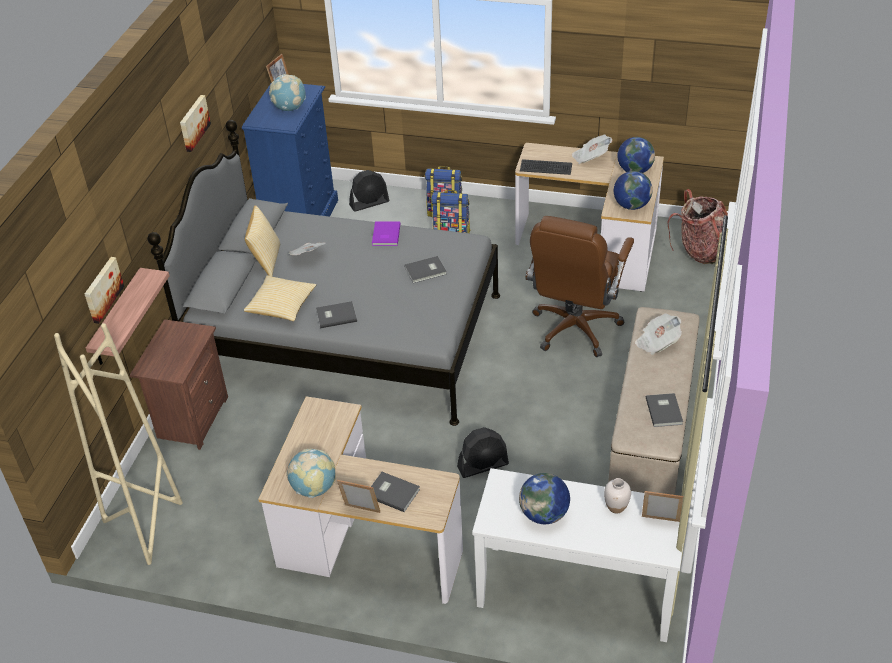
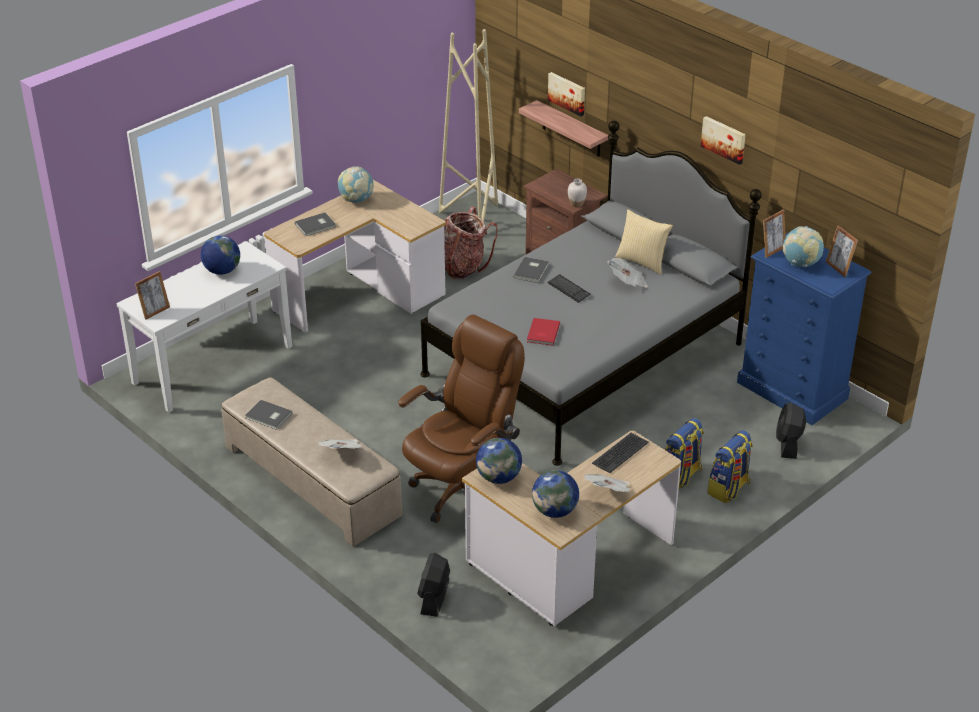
camera: 120 degrees right, 5 degrees down
pillow [244,275,317,321] -> none
picture frame [337,480,380,513] -> picture frame moved to [763,209,786,258]
purple book [372,221,401,246] -> none
grey book [404,256,447,283] -> red book [527,318,560,346]
black fan [457,427,509,478] -> black fan moved to [417,553,450,617]
brown office chair [525,216,634,357] -> brown office chair turned 75 degrees clockwise [398,314,525,523]
white vase [604,478,631,513] -> white vase moved to [568,179,587,207]
backpack [667,189,728,264] -> backpack moved to [444,206,498,279]
none -> keyboard [548,274,590,303]

